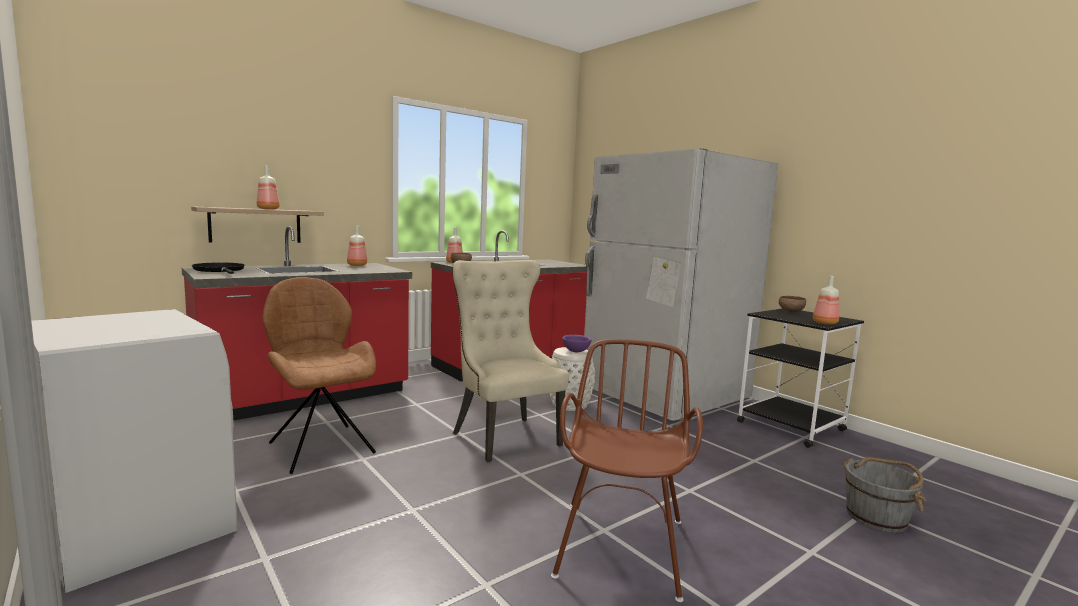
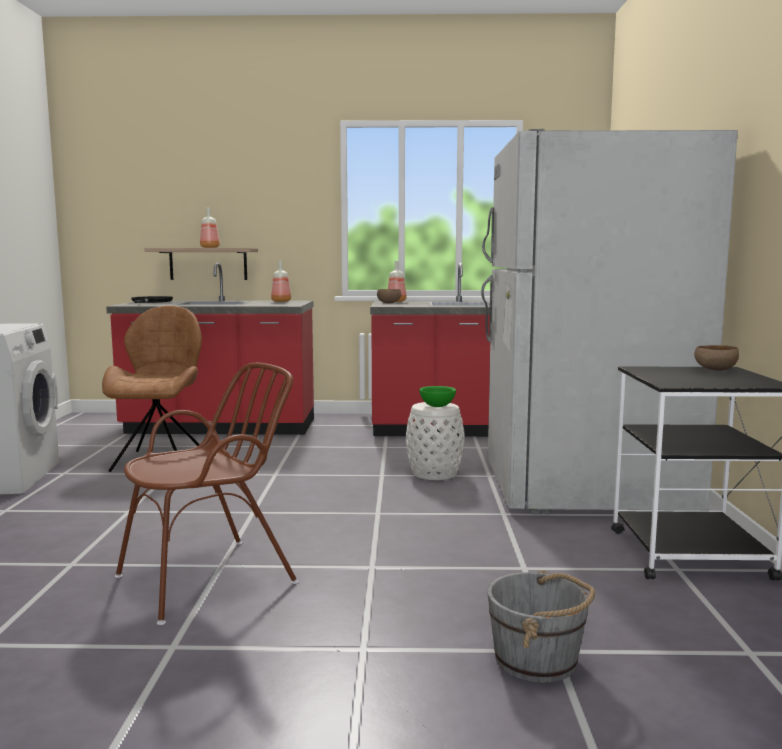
camera: 40 degrees right, 0 degrees up
beige chair [453,260,569,462] -> none
purple bowl [562,335,592,352] -> green bowl [419,386,456,407]
bottle [813,276,839,325] -> none

